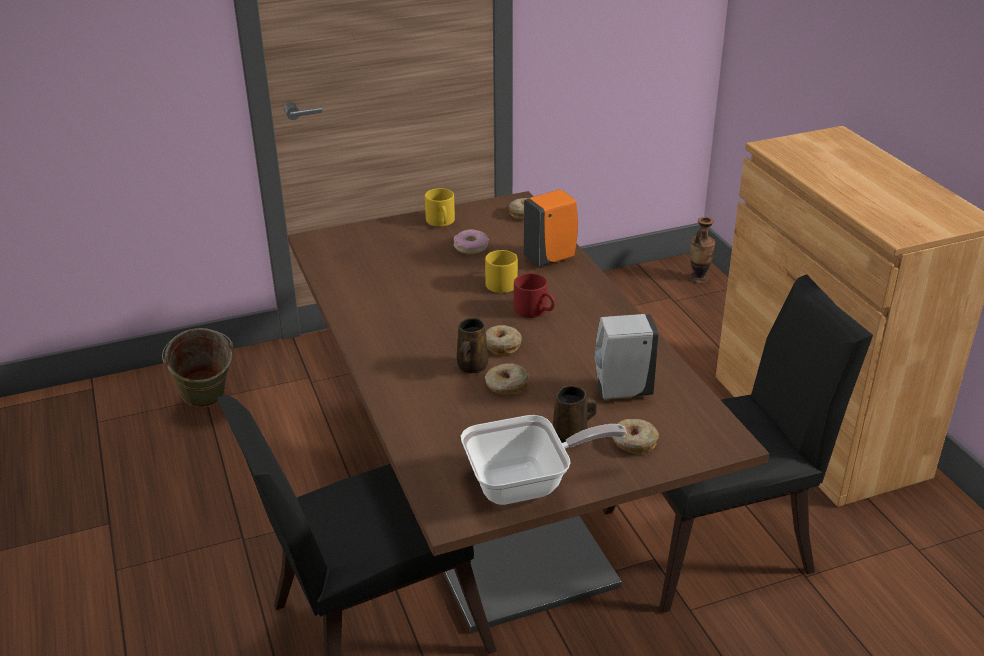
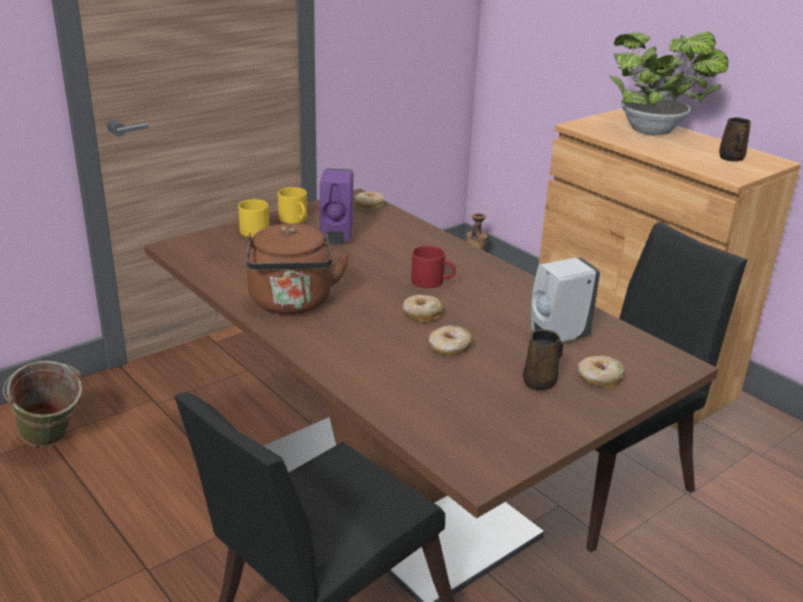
camera: 20 degrees left, 5 degrees down
donut [454,229,489,254] -> purple soap dispenser [320,168,353,244]
brown mug [457,318,488,373] -> brown mug moved to [719,117,751,162]
frying pan [461,415,627,505] -> none
yellow mug [485,250,518,293] -> yellow mug moved to [238,199,269,237]
orange soap dispenser [524,190,578,267] -> none
none -> brown kettle [246,224,350,314]
none -> potted plant [609,32,728,135]

